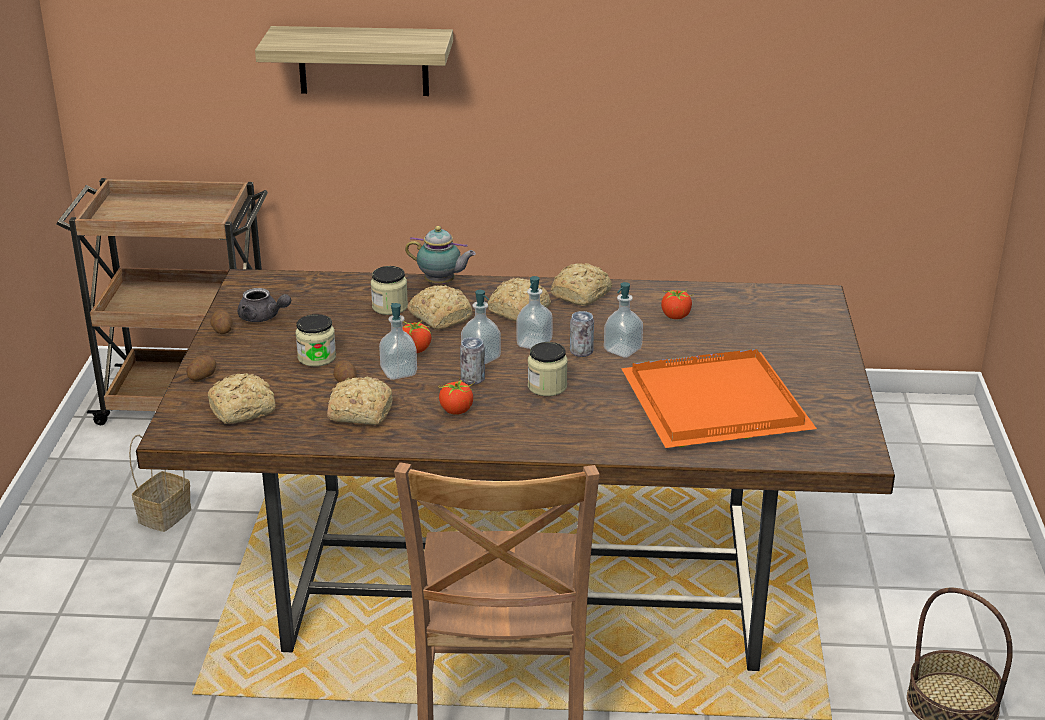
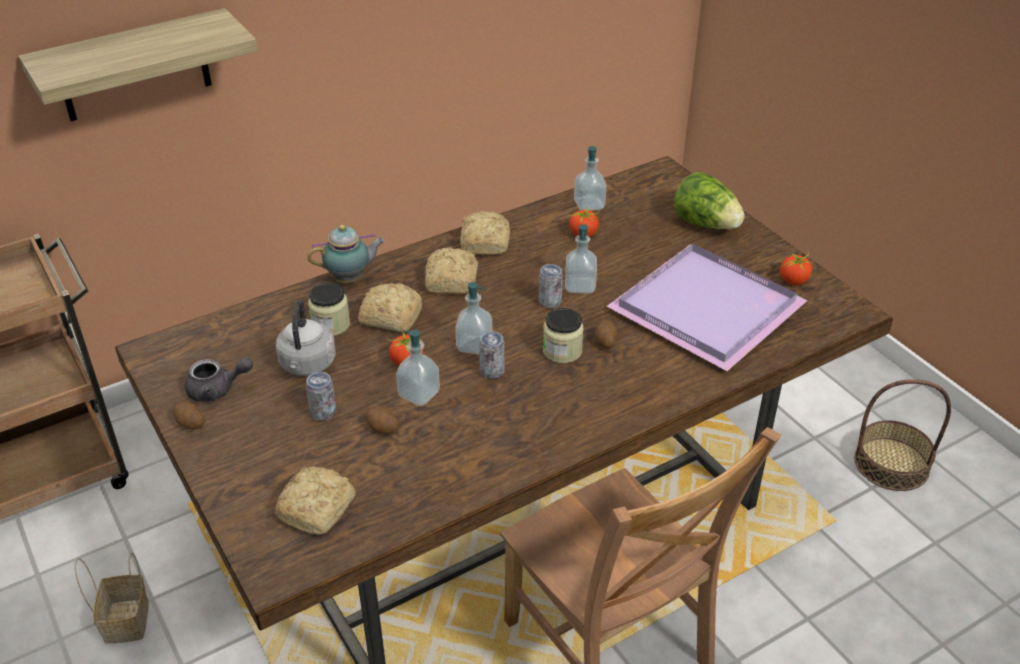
camera: 35 degrees left, 10 degrees up
potato [186,355,216,381] -> potato moved to [594,320,617,348]
jar [295,314,336,367] -> can [306,372,336,421]
bread [327,376,393,425] -> none
tomato [439,378,474,415] -> tomato moved to [780,251,816,285]
soap dispenser [516,276,553,349] -> soap dispenser moved to [574,146,607,211]
orange tray [621,349,817,448] -> purple tray [606,244,808,371]
none -> grey kettle [276,300,336,376]
none -> lettuce [674,171,745,229]

